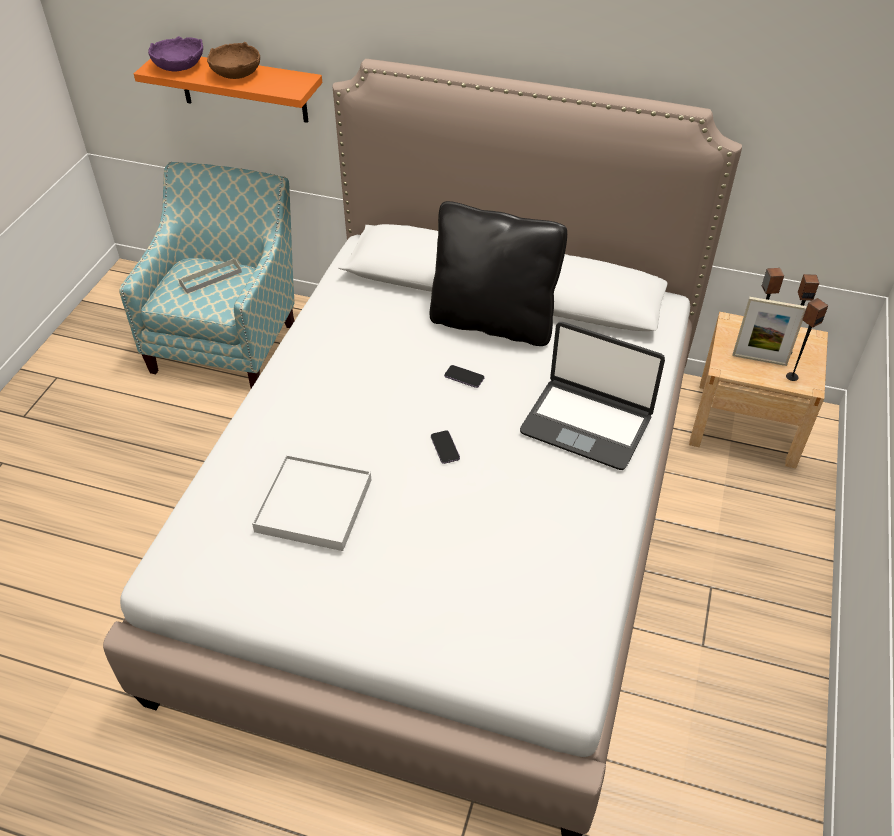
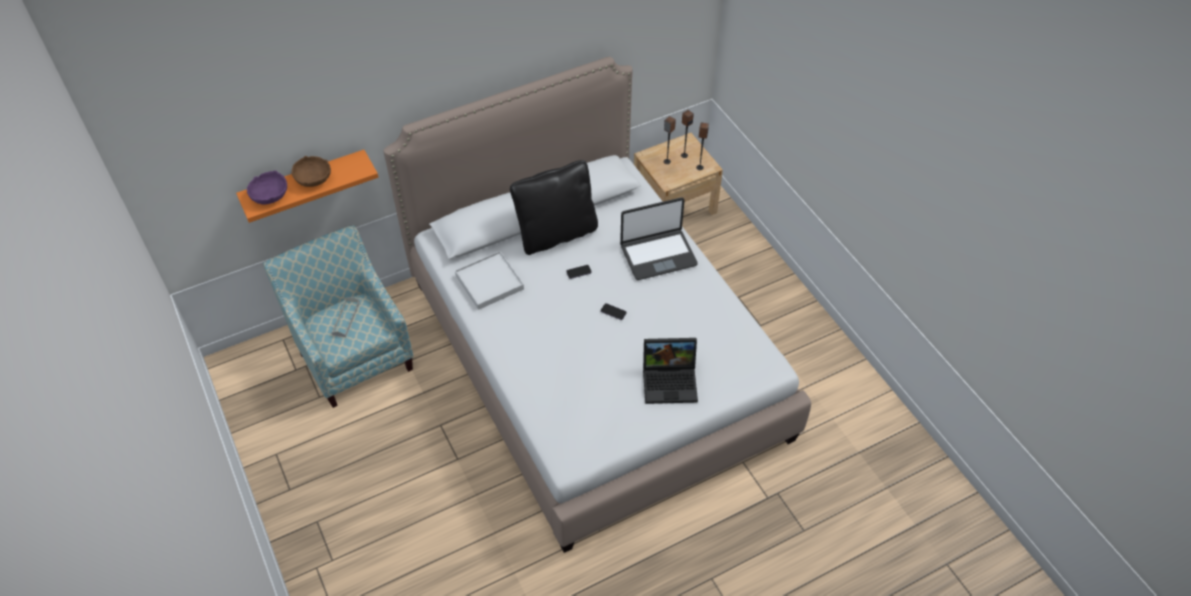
camera: 45 degrees left, 5 degrees up
white tray [252,455,371,551] -> white tray moved to [455,251,524,310]
picture frame [732,297,807,366] -> none
none -> laptop [643,338,698,404]

